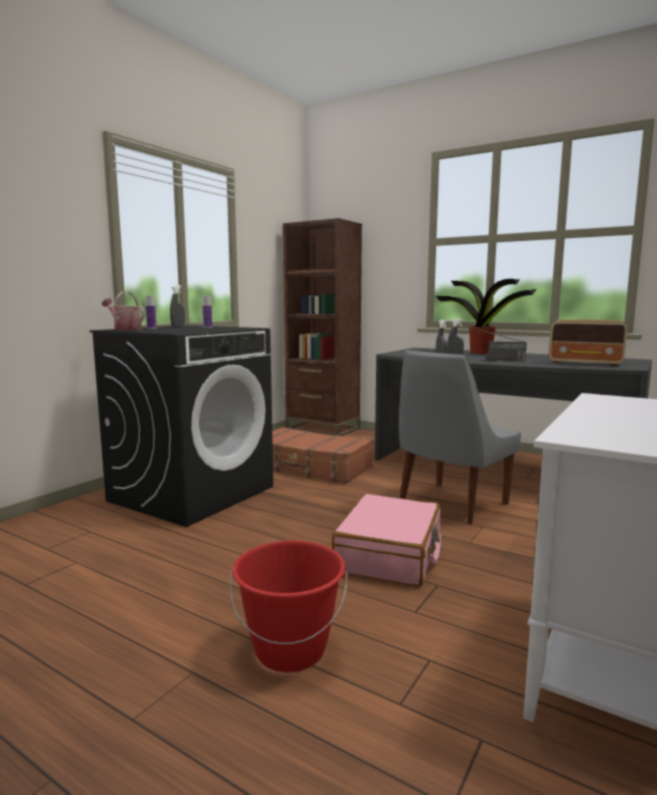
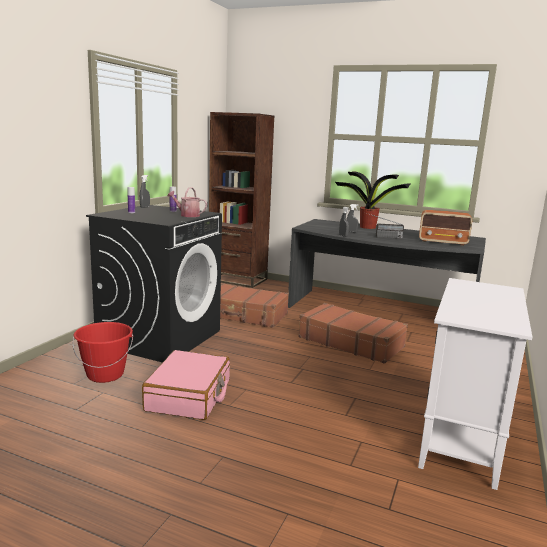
camera: 10 degrees left, 5 degrees up
watering can [102,292,145,330] -> watering can moved to [167,187,207,217]
red bucket [230,540,348,672] -> red bucket moved to [73,322,133,383]
pink suitcase [332,494,441,587] -> pink suitcase moved to [142,350,230,420]
grey chair [399,350,521,525] -> brown suitcase [298,303,408,364]

